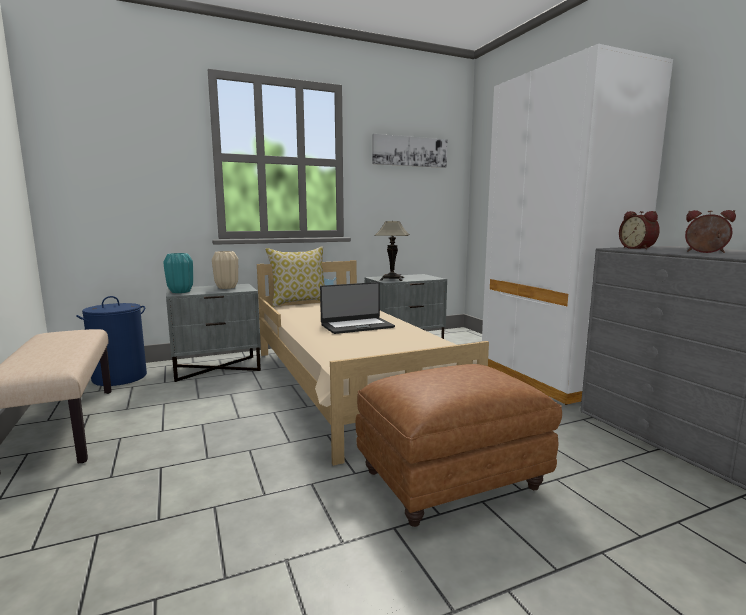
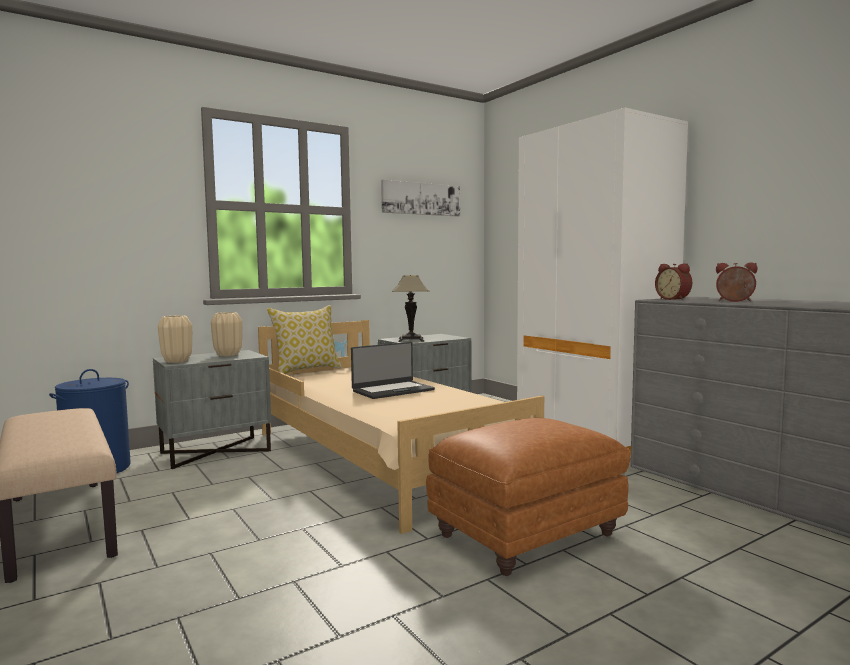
camera: 10 degrees left, 5 degrees down
turquoise vase [163,253,193,293] -> beige vase [158,315,192,363]

